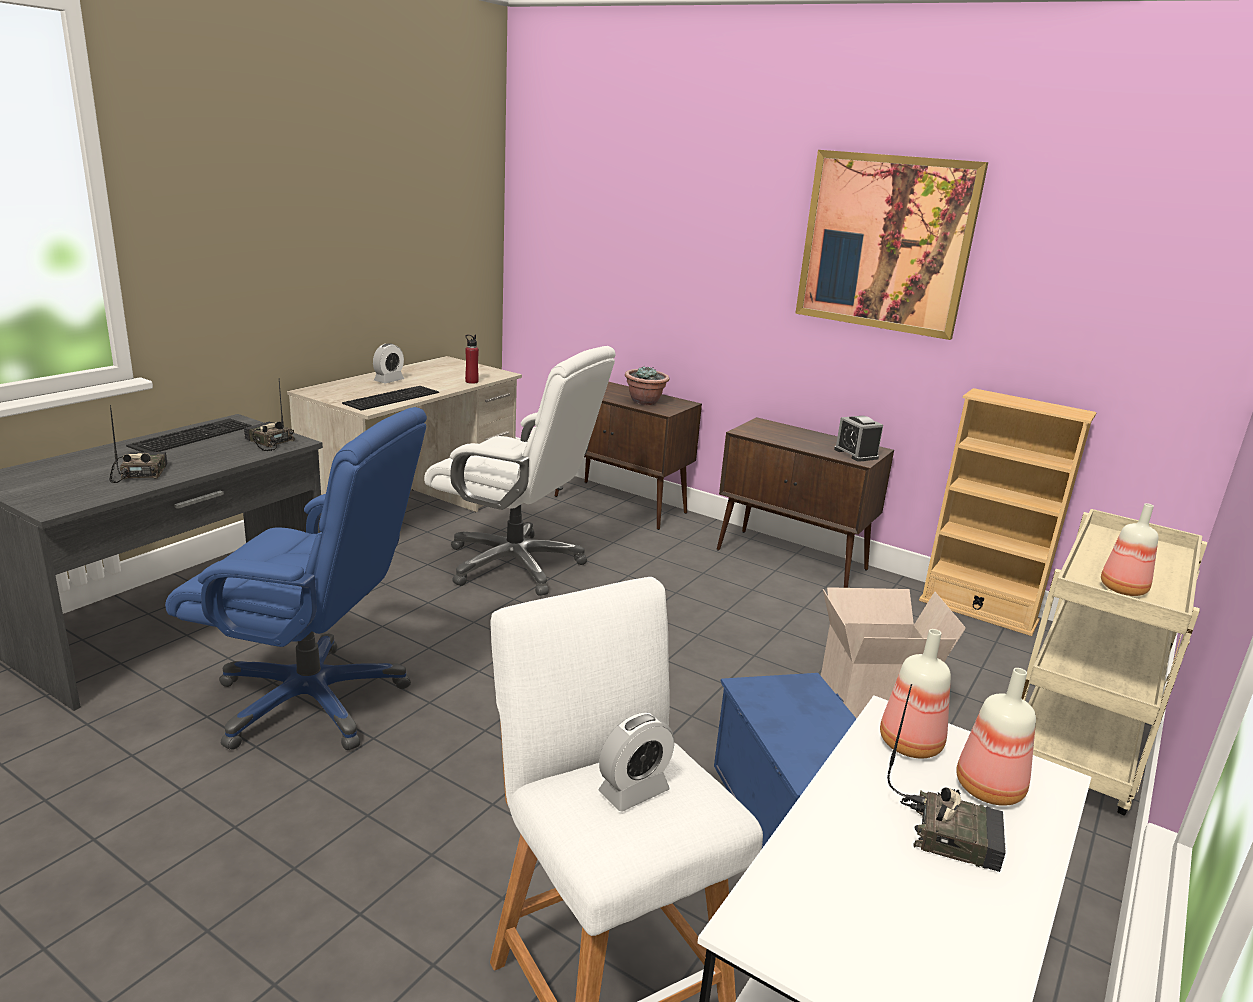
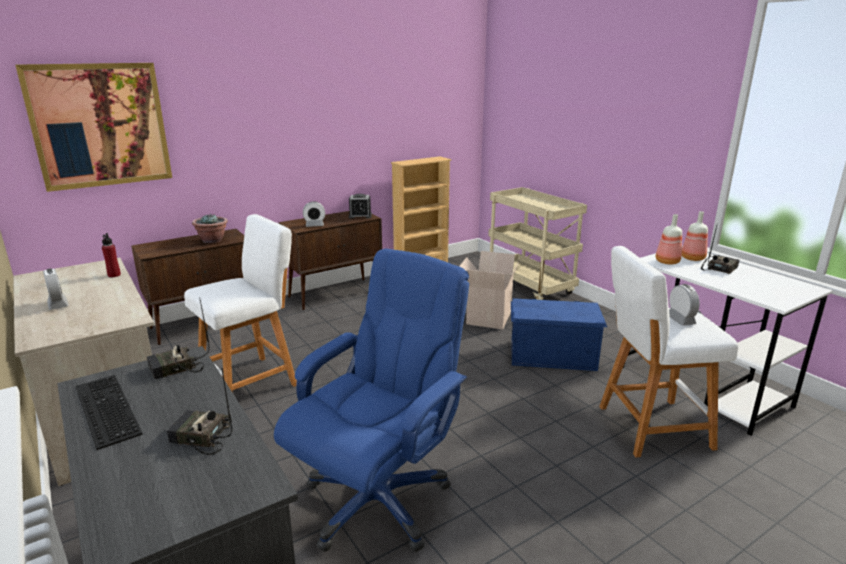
camera: 65 degrees left, 0 degrees up
keyboard [342,386,439,411] -> none
white office chair [424,346,616,596] -> white stool [184,214,297,393]
picture [795,150,988,340] -> picture moved to [15,63,172,192]
bottle [1101,503,1158,596] -> none
none -> alarm clock [303,201,325,227]

